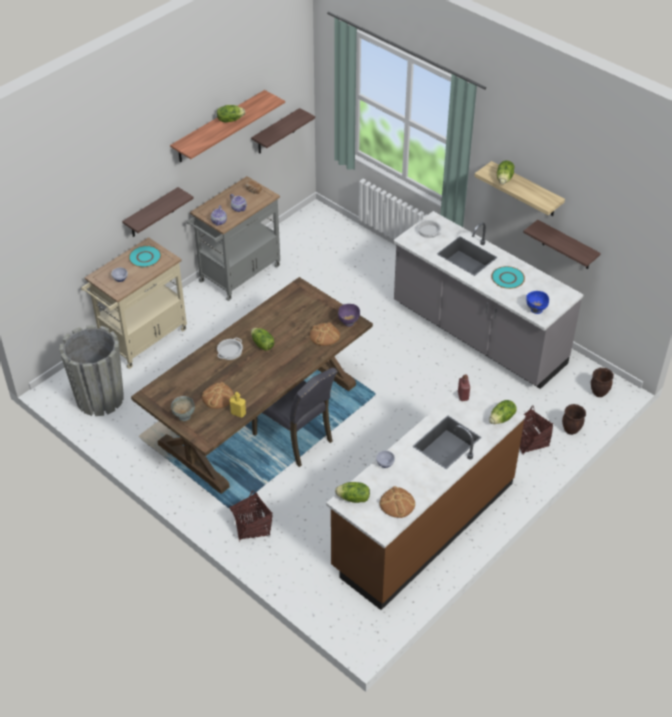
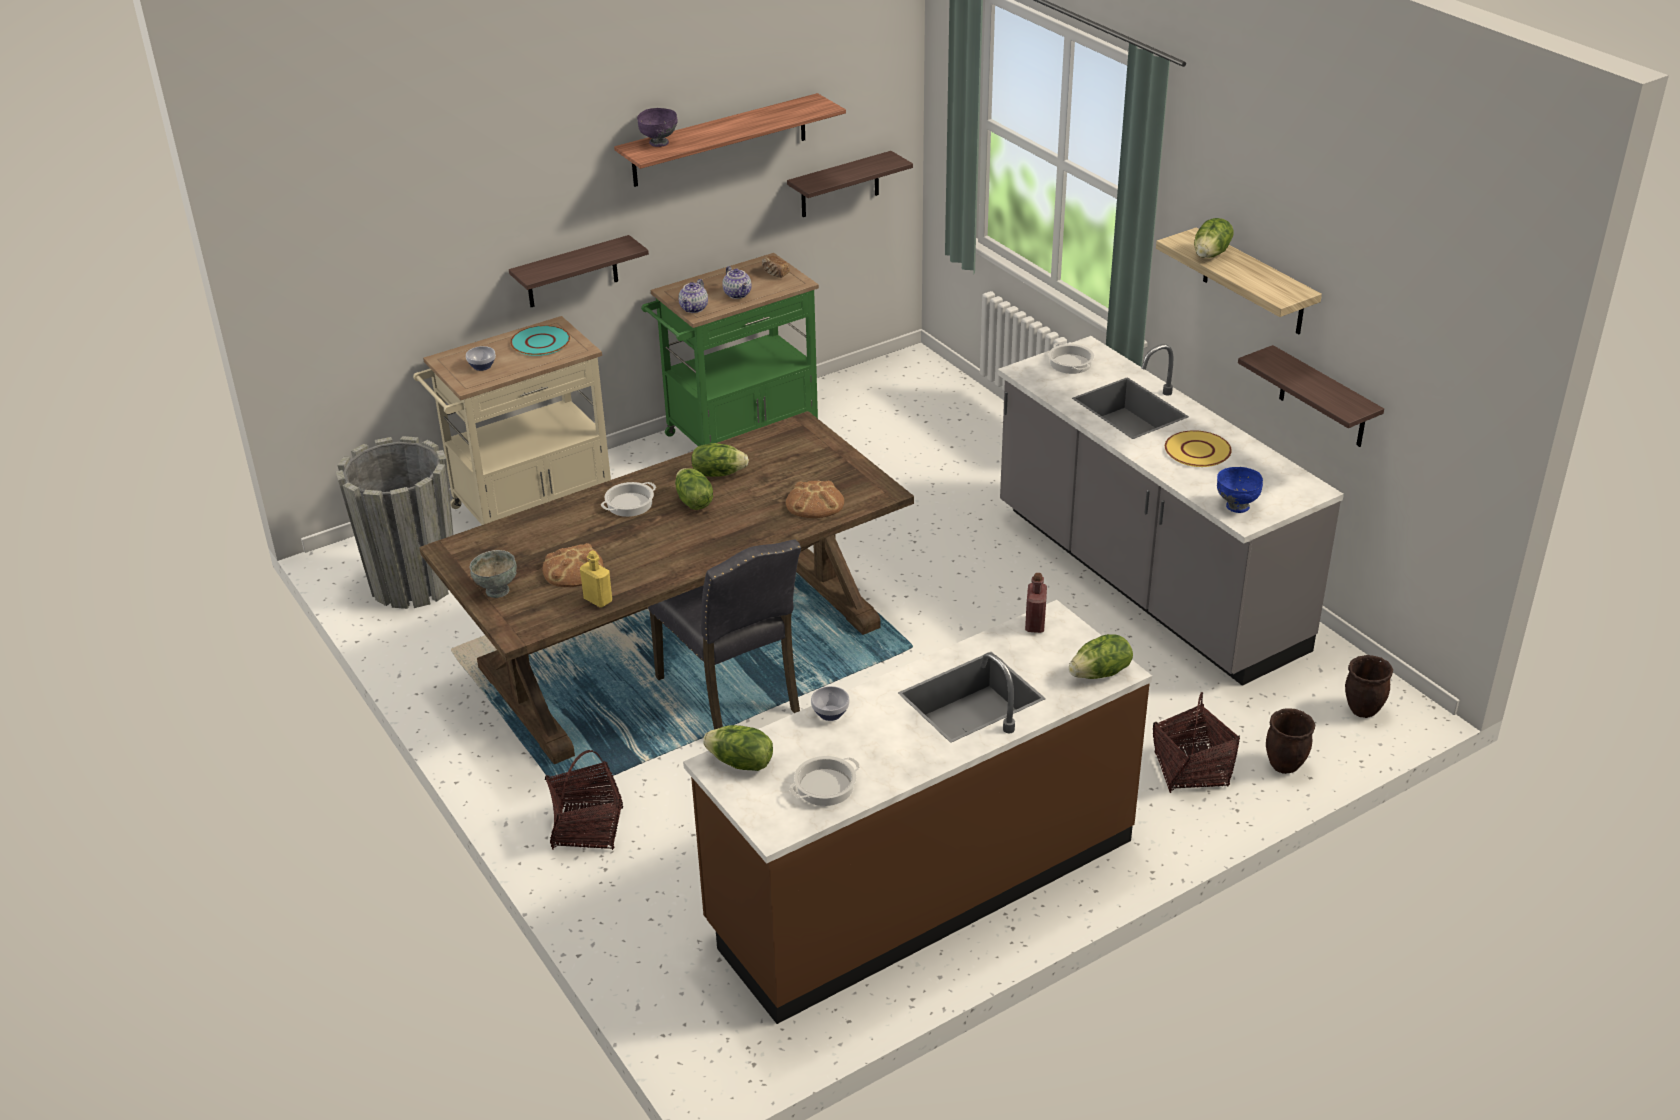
camera: 15 degrees right, 10 degrees down
grey cart [187,176,280,301] -> green cart [641,253,819,446]
lettuce [217,105,245,122] -> lettuce moved to [691,443,749,477]
purple bowl [338,304,360,327] -> purple bowl moved to [637,108,678,147]
bread [380,486,415,518] -> cooking pot [789,756,860,806]
turquoise plate [491,266,525,289] -> yellow plate [1165,430,1232,467]

